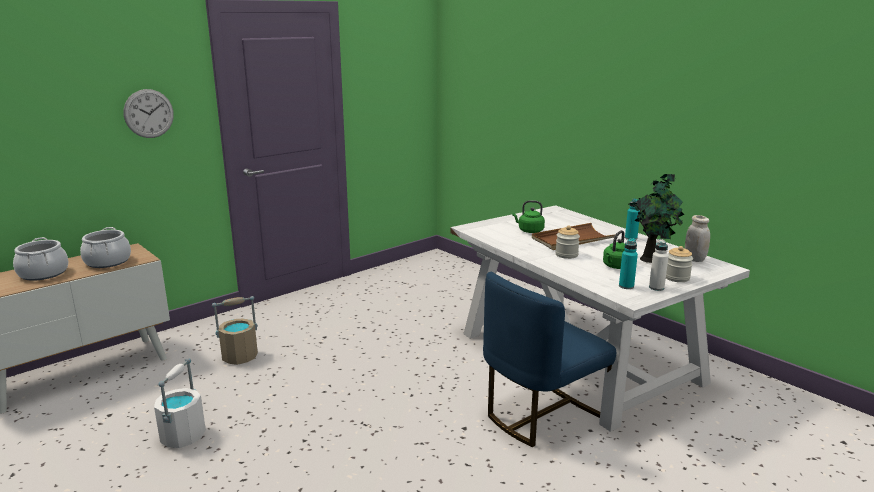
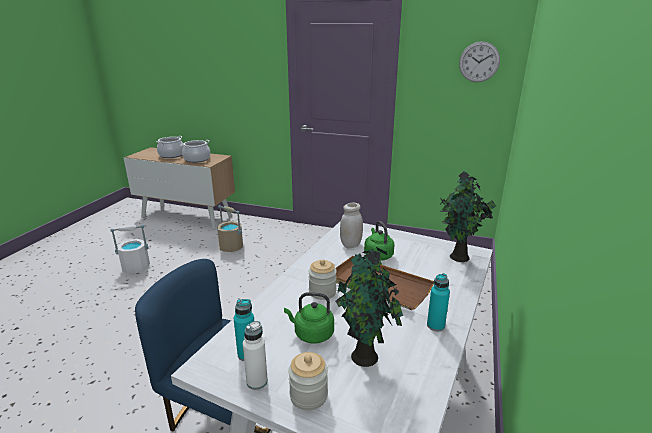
camera: 60 degrees right, 5 degrees up
wall clock [123,89,174,138] -> wall clock moved to [459,41,500,82]
white jar [685,215,710,262] -> white jar moved to [340,203,363,248]
none -> potted plant [440,171,496,262]

